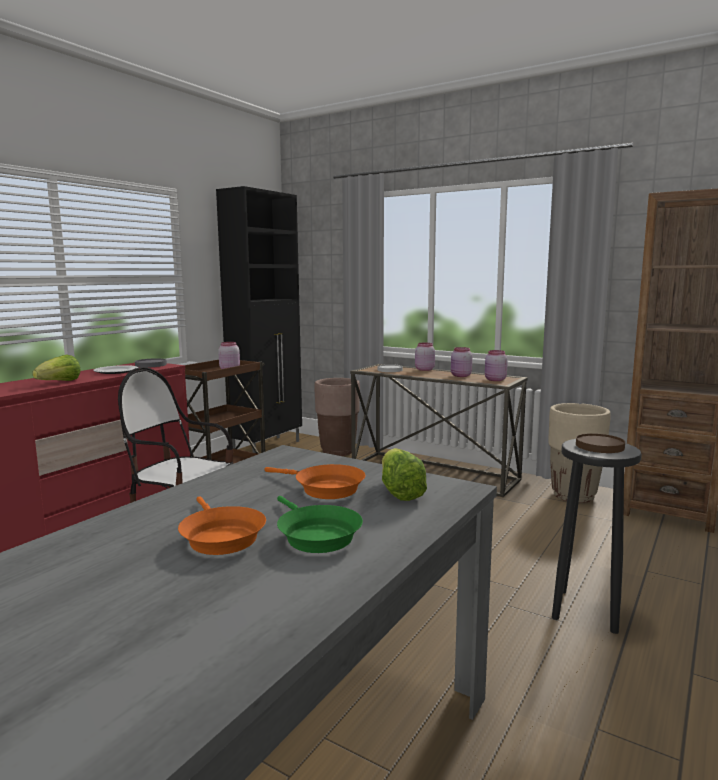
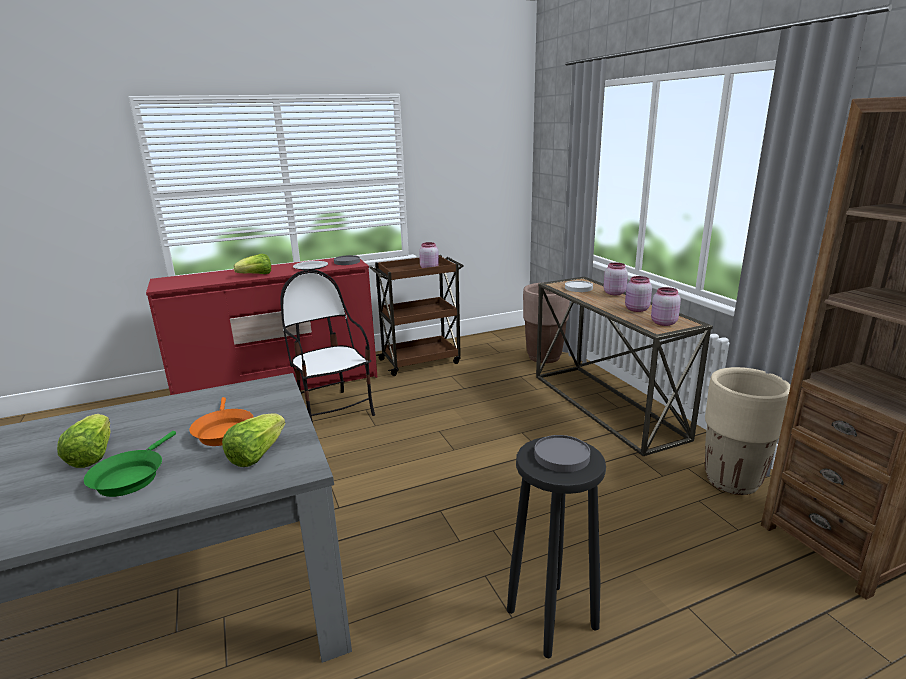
camera: 35 degrees right, 10 degrees up
orange frying pan [178,496,266,555] -> lettuce [57,414,110,468]
black cabinet [216,186,302,453] -> none
brown plate [576,433,625,453] -> grey plate [535,435,590,472]

